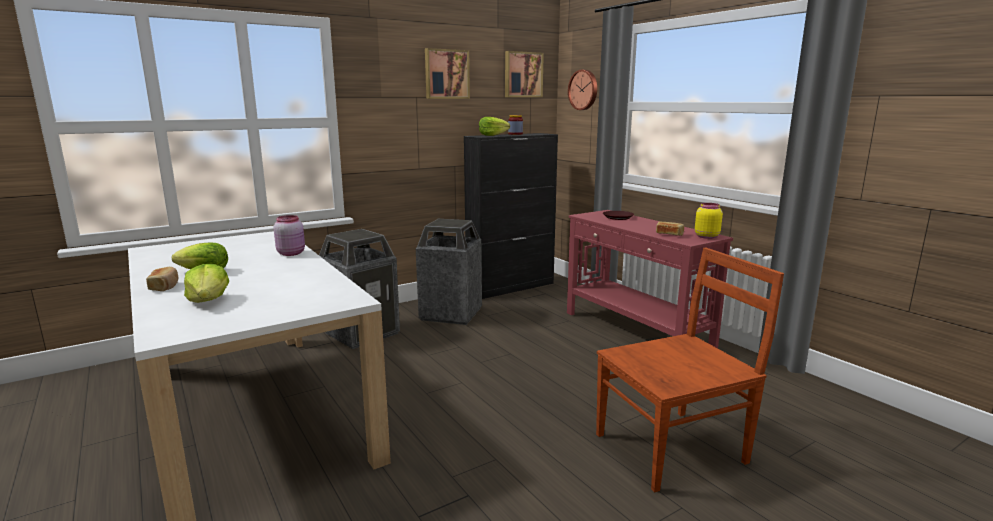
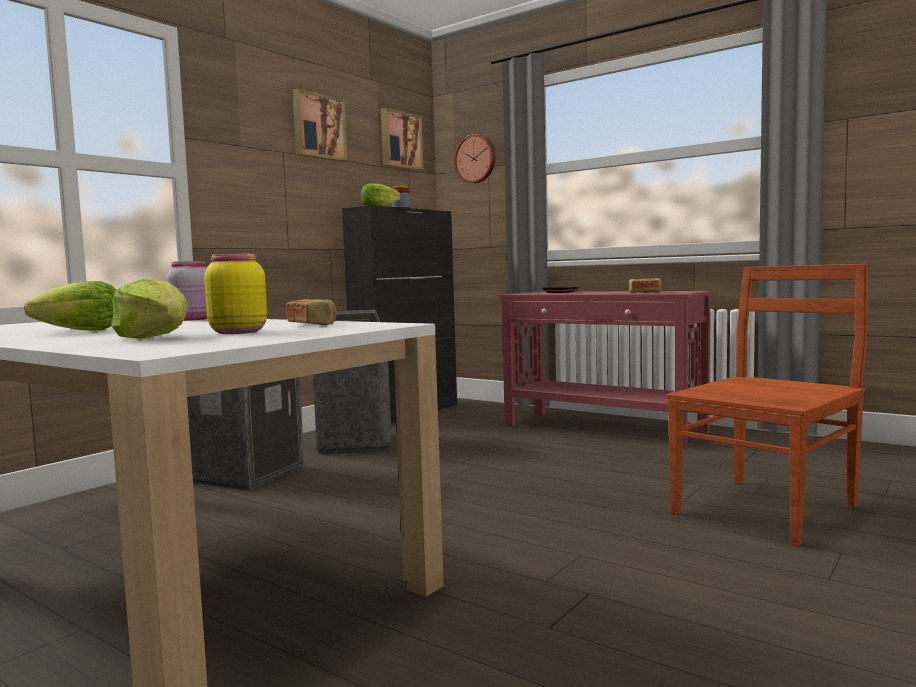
camera: 20 degrees left, 10 degrees down
bread [146,267,178,291] -> bread moved to [286,299,336,326]
yellow jar [695,203,723,239] -> yellow jar moved to [204,254,267,334]

